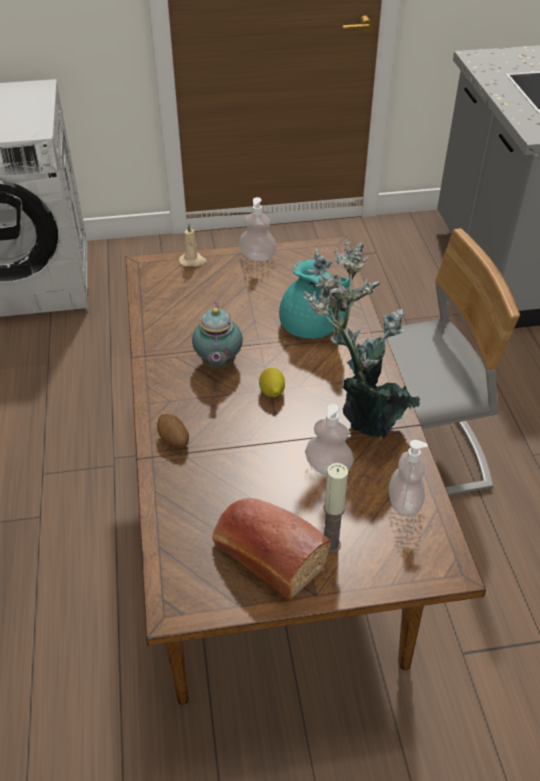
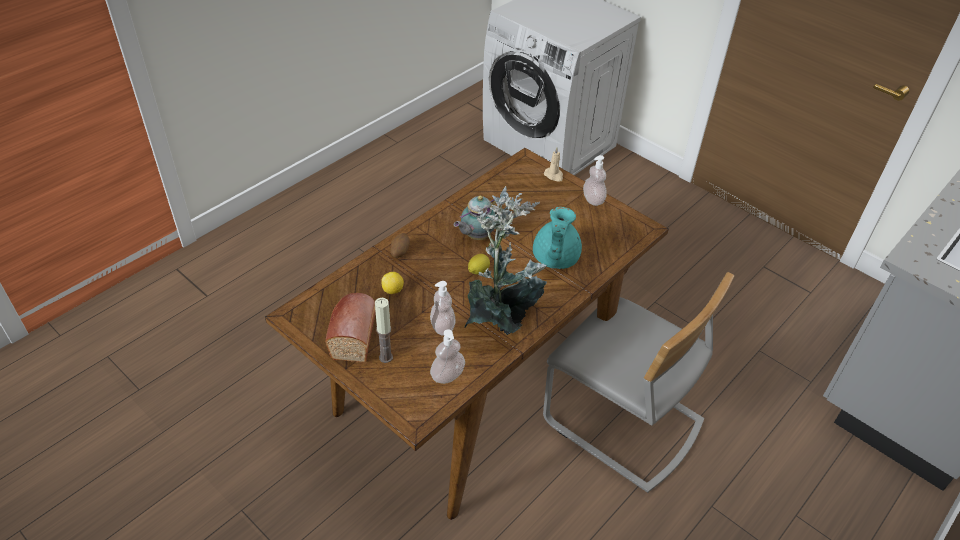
camera: 50 degrees right, 0 degrees up
none -> lemon [381,272,404,294]

